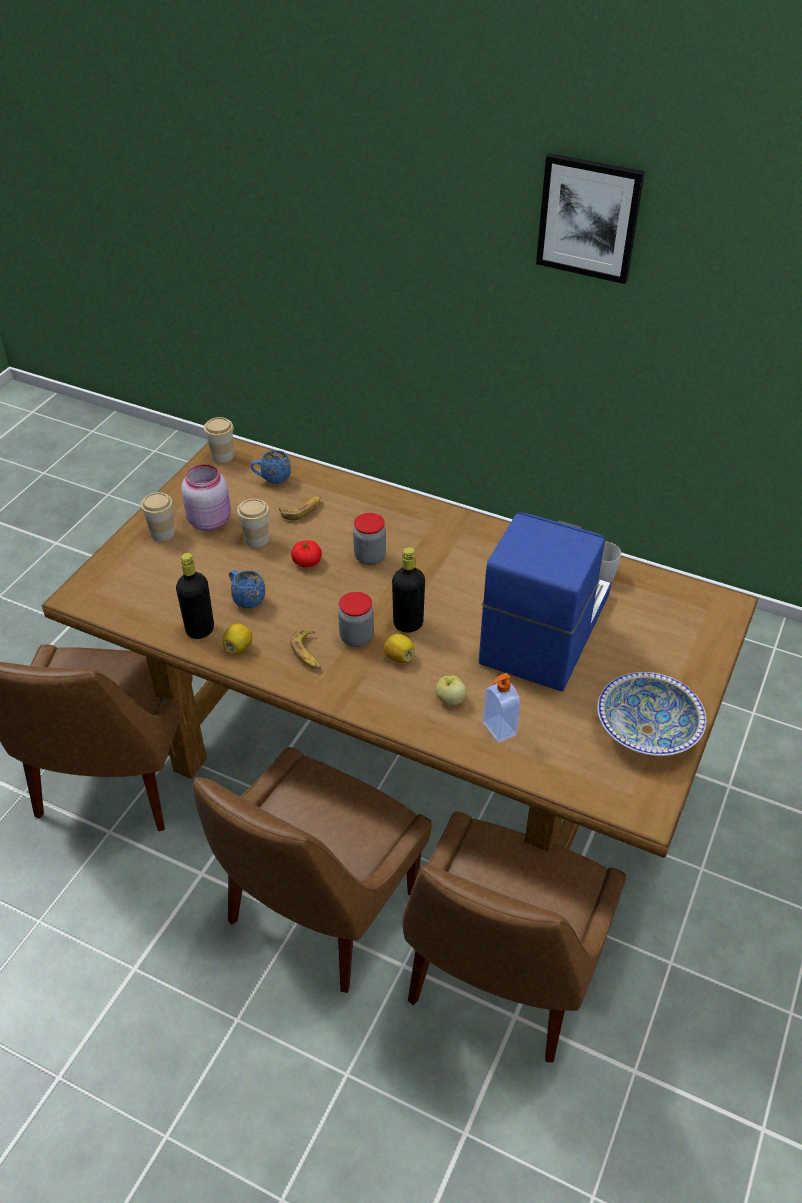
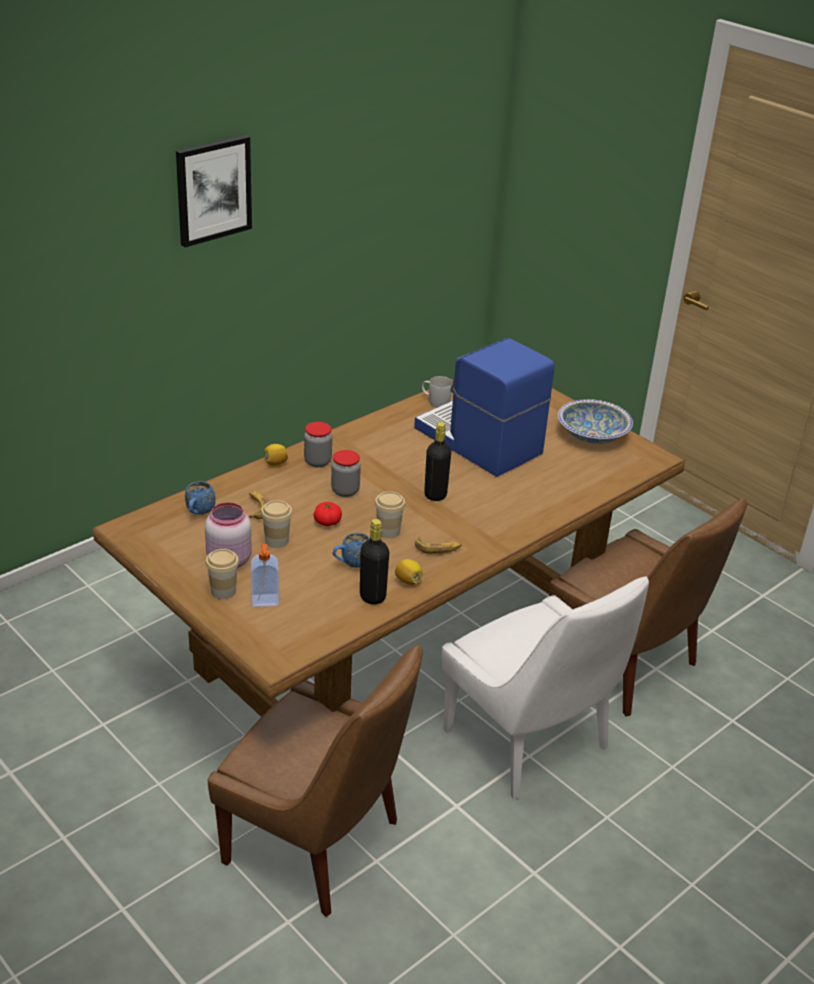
camera: 70 degrees left, 10 degrees down
brown chair [192,747,432,993] -> white chair [442,576,649,799]
cup [204,417,234,463] -> cup moved to [375,491,406,538]
jar [338,592,374,647] -> jar moved to [304,422,332,467]
lemon [383,634,415,663] -> lemon moved to [264,444,288,466]
apple [436,676,467,706] -> none
soap dispenser [482,673,521,743] -> soap dispenser moved to [251,544,279,607]

